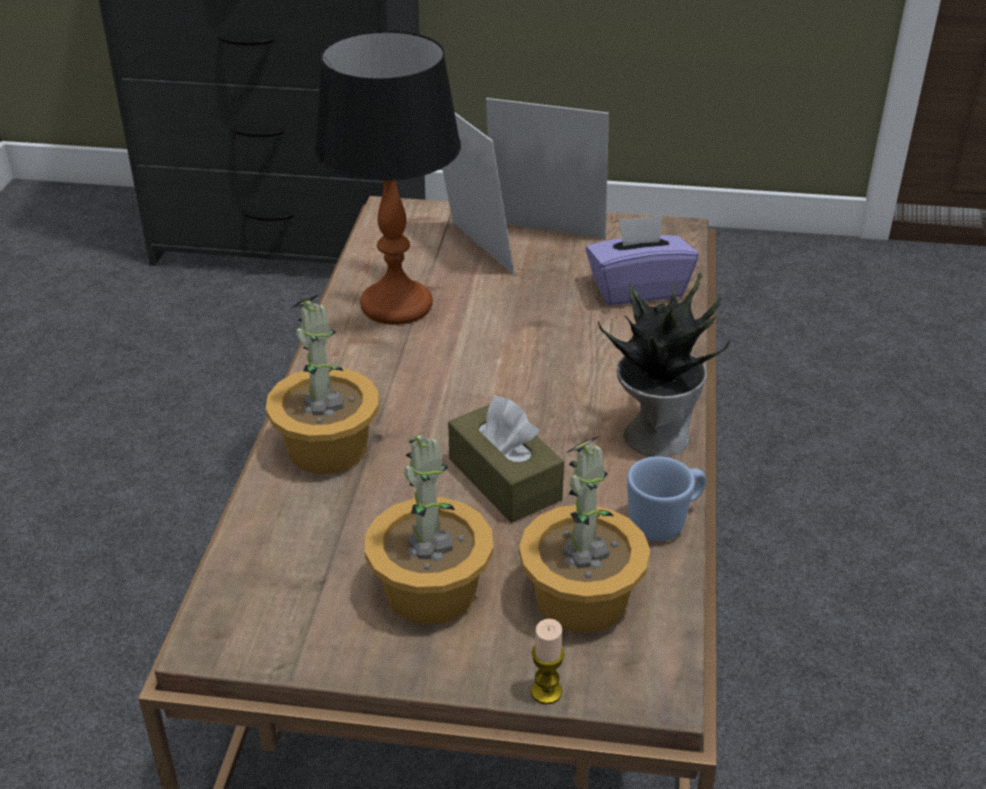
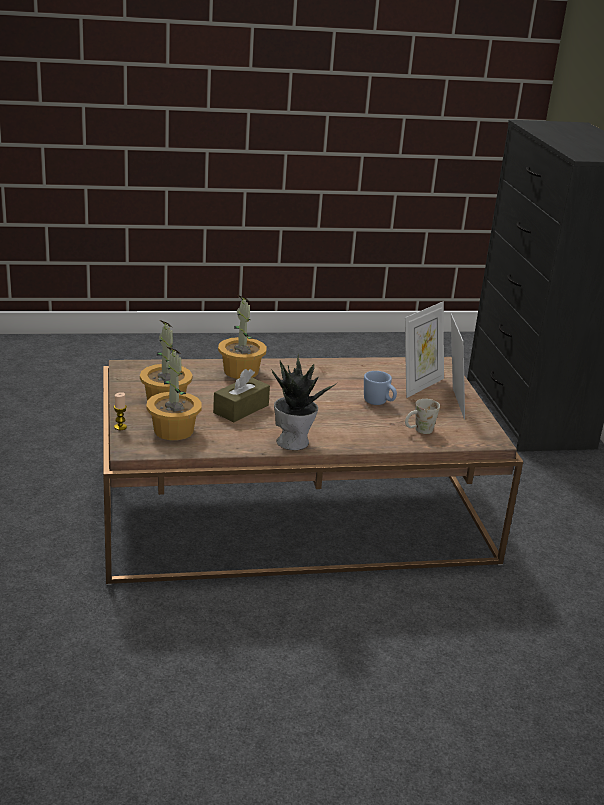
camera: 70 degrees right, 10 degrees down
table lamp [314,30,461,325] -> none
purple tissue box [586,215,699,305] -> white mug [405,399,440,434]
blue mug [627,456,706,541] -> blue mug moved to [364,371,397,405]

